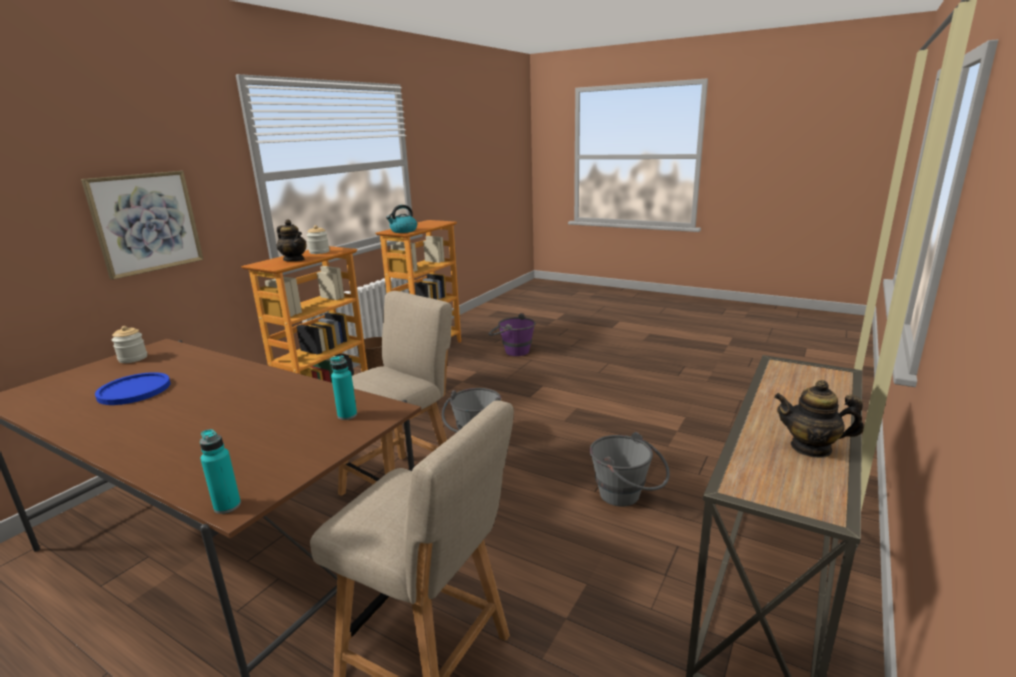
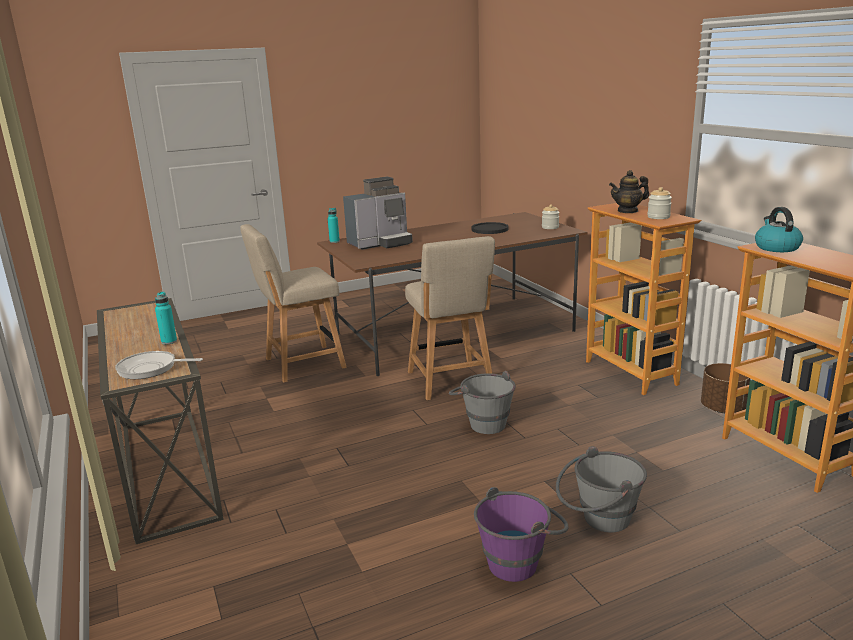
camera: 125 degrees right, 0 degrees up
picture [81,171,204,280] -> none
blue plate [95,372,170,405] -> black plate [471,222,508,234]
turquoise bottle [330,355,357,420] -> turquoise bottle moved to [155,292,177,345]
purple bucket [489,313,535,356] -> purple bucket moved to [474,487,569,582]
grey bucket [590,432,670,507] -> grey bucket moved to [556,446,647,532]
teapot [774,380,864,458] -> none
none -> frying pan [115,351,203,379]
none -> coffee machine [343,177,413,250]

